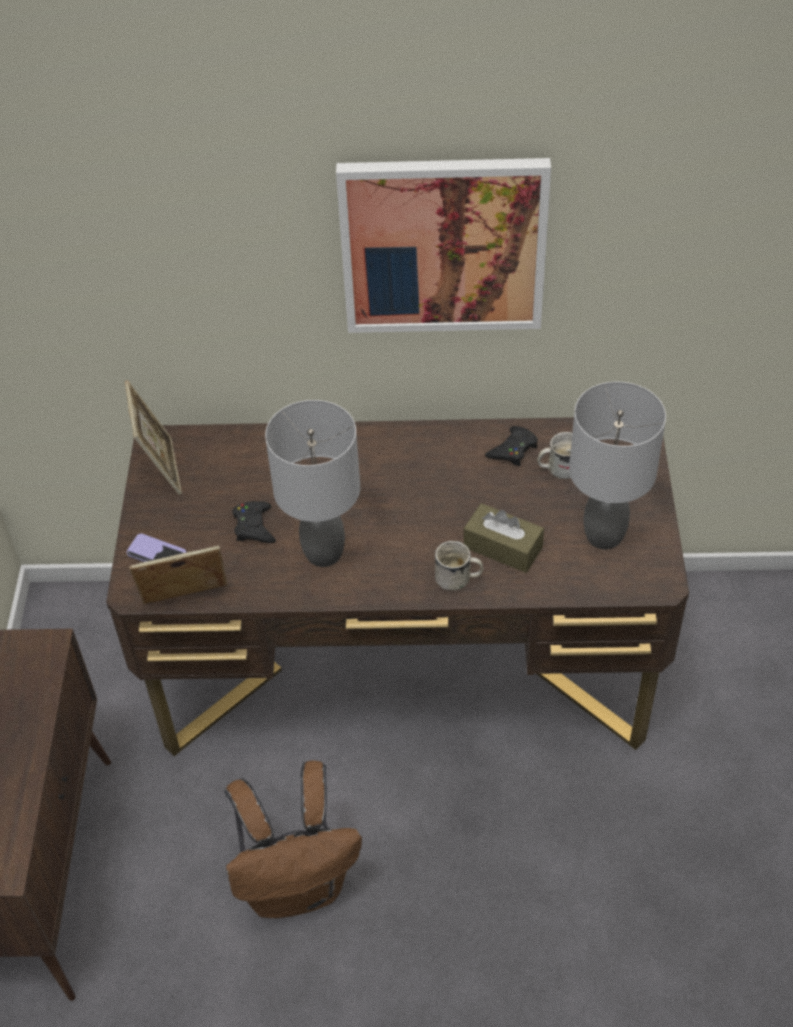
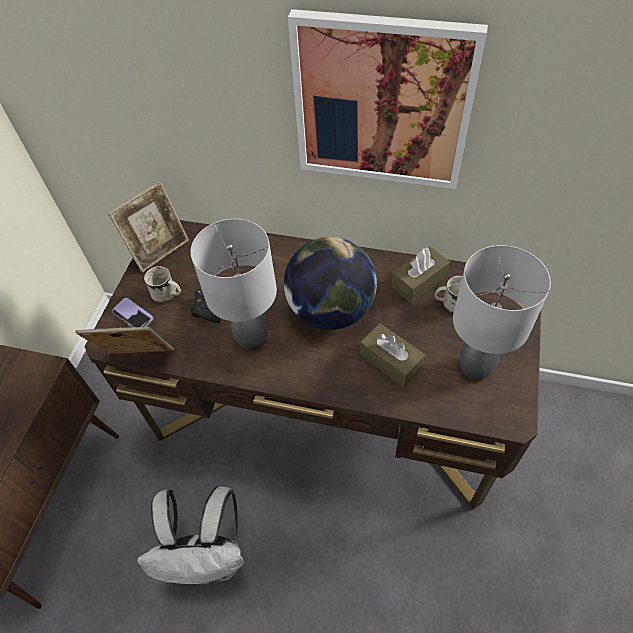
camera: 15 degrees right, 5 degrees up
picture frame [125,380,182,495] -> picture frame turned 45 degrees clockwise [108,181,189,273]
brown backpack [224,760,362,918] -> white backpack [137,486,244,586]
white mug [435,541,483,590] -> white mug moved to [144,266,181,302]
black game controller [485,426,538,466] -> brown tissue box [391,246,450,303]
none -> globe [284,237,377,330]

